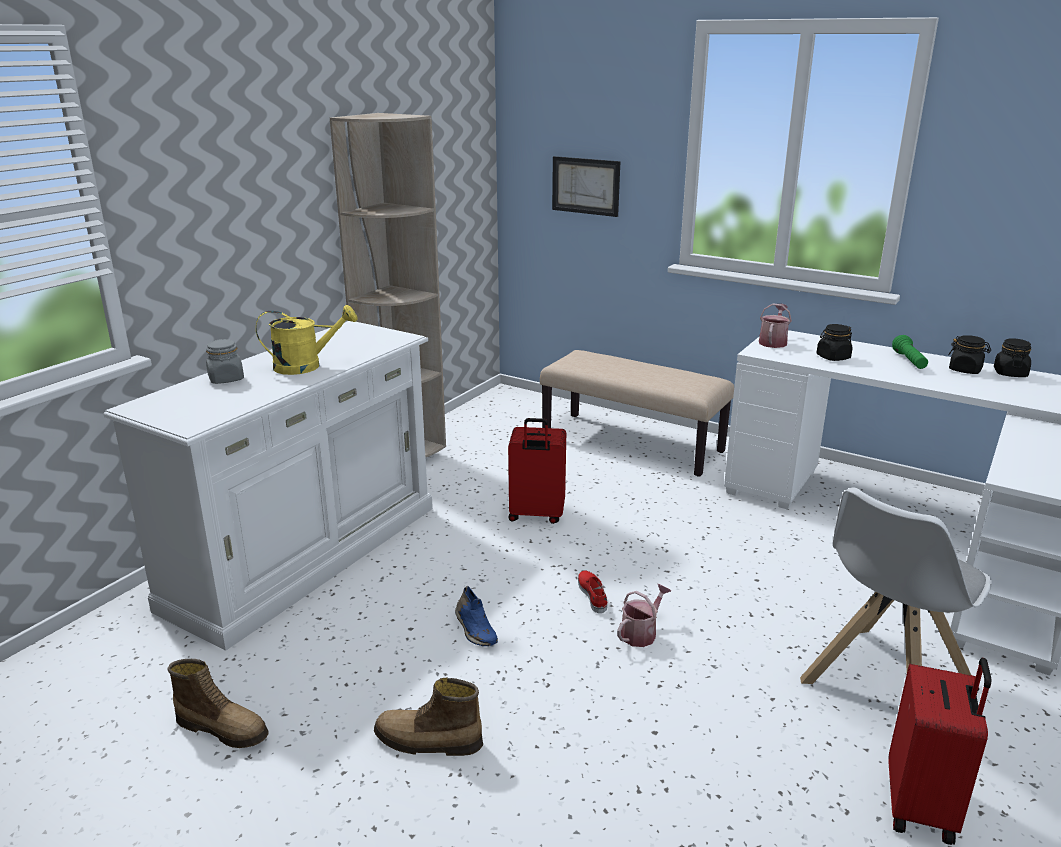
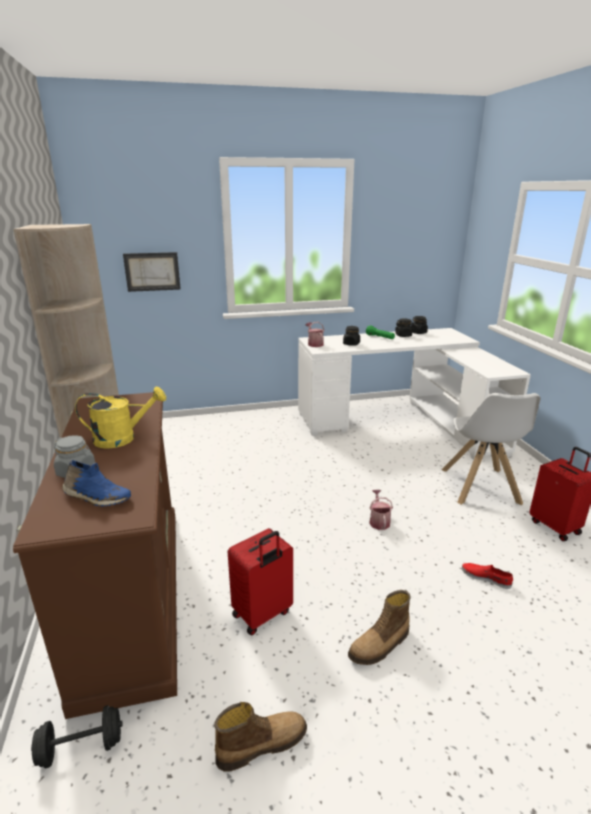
camera: 45 degrees left, 0 degrees up
white cabinet [104,321,433,651] -> brown cabinet [13,392,177,719]
yellow watering can [256,305,358,375] -> yellow watering can turned 45 degrees clockwise [75,387,166,449]
blue shoe [455,586,498,646] -> blue shoe moved to [62,460,131,506]
red suitcase [508,418,566,524] -> red suitcase moved to [228,528,293,636]
beige bench [540,350,734,477] -> none
red shoe [578,571,607,613] -> red shoe moved to [462,563,513,589]
none -> black dumbbell [31,705,123,768]

